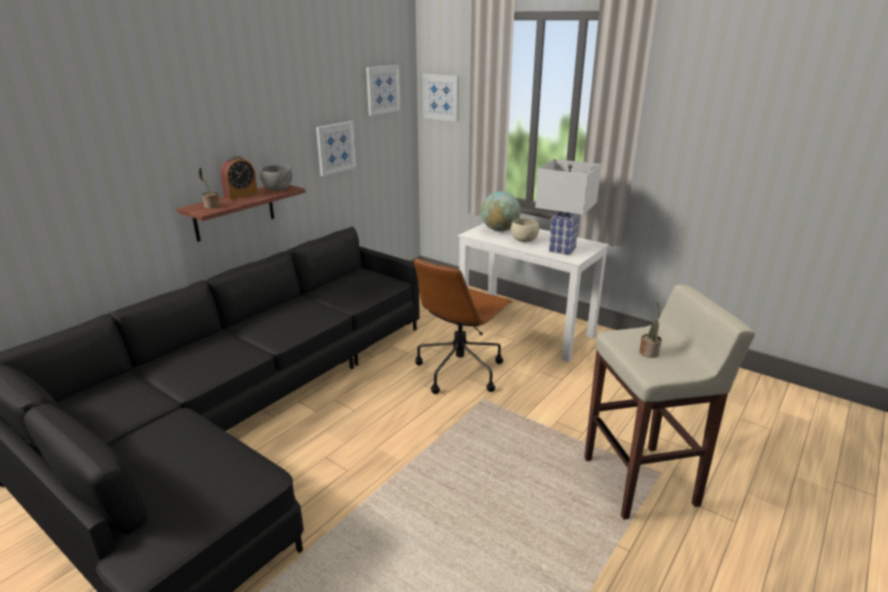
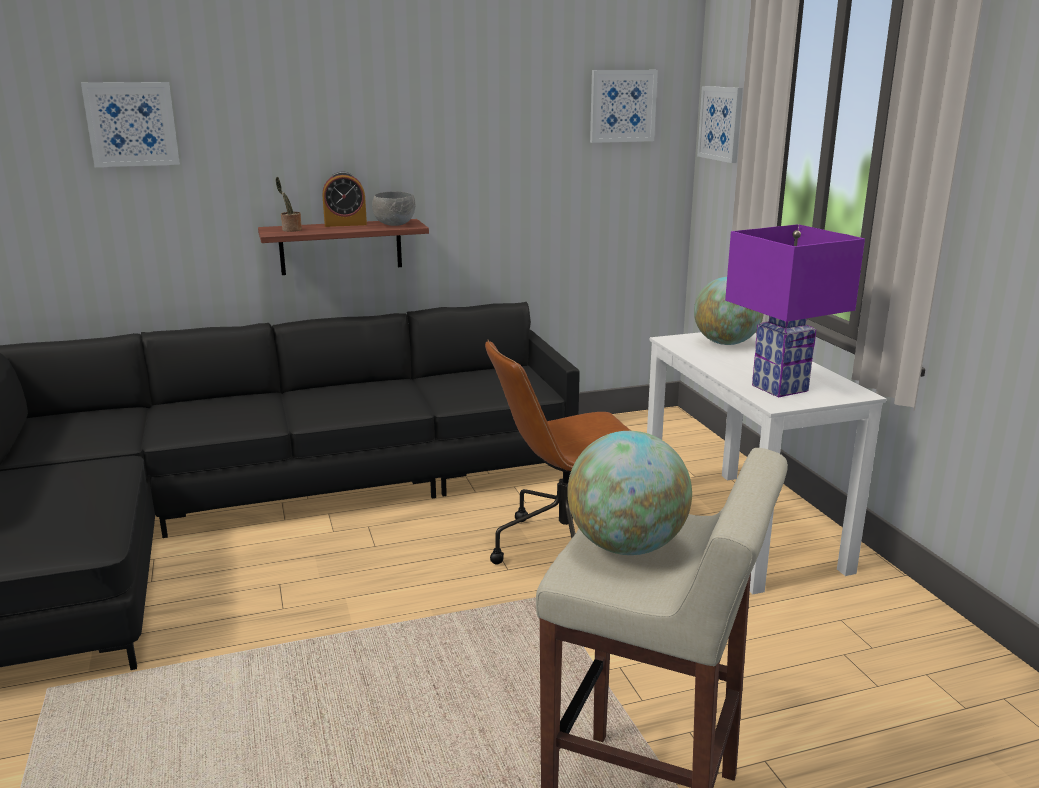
camera: 35 degrees right, 5 degrees down
picture [316,121,357,176] -> picture moved to [81,82,180,167]
beige bowl [511,218,539,242] -> none
white table lamp [535,159,601,255] -> purple table lamp [725,224,865,397]
potted plant [639,300,662,358] -> globe [567,431,692,555]

